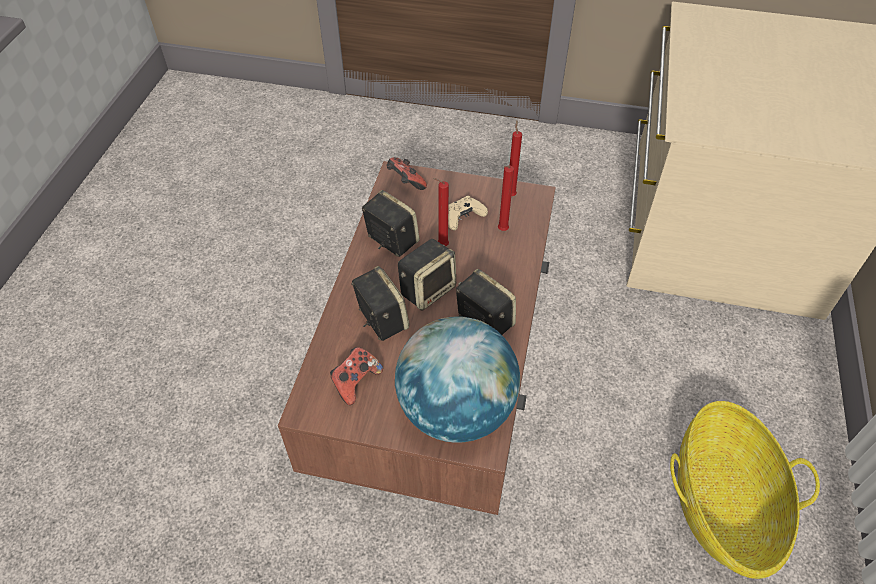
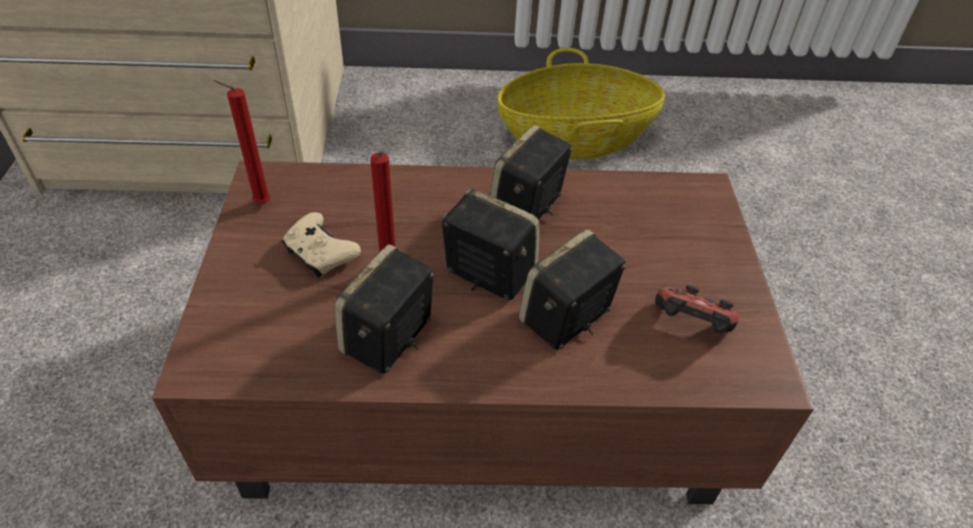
camera: 105 degrees left, 5 degrees down
game controller [386,157,427,190] -> none
globe [395,316,520,443] -> none
red candle [498,165,514,231] -> none

